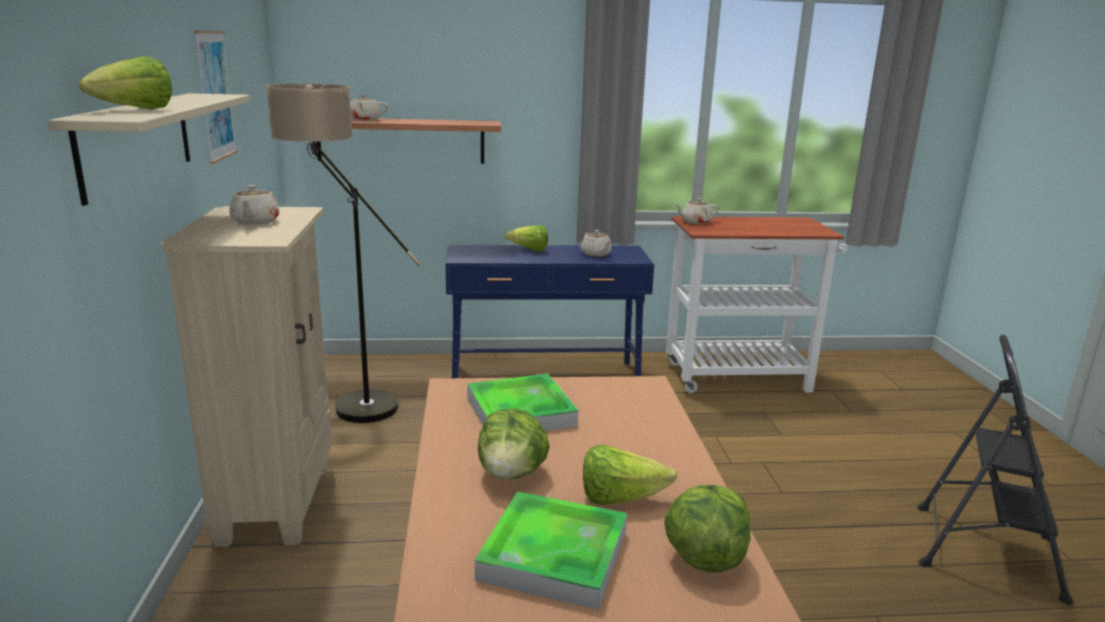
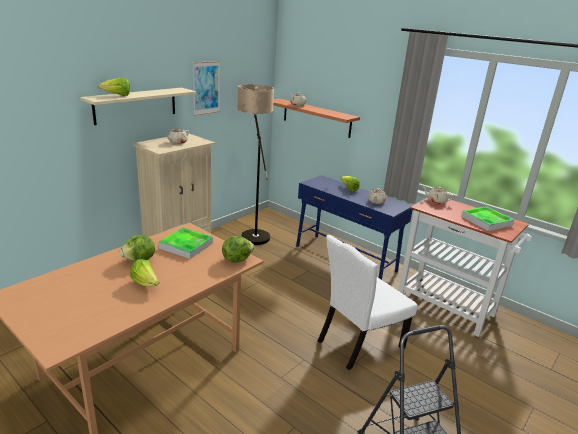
camera: 45 degrees right, 5 degrees up
tray [475,491,627,610] -> tray moved to [461,206,514,231]
lettuce [664,485,751,572] -> lettuce moved to [222,236,254,263]
none -> white chair [317,235,418,370]

